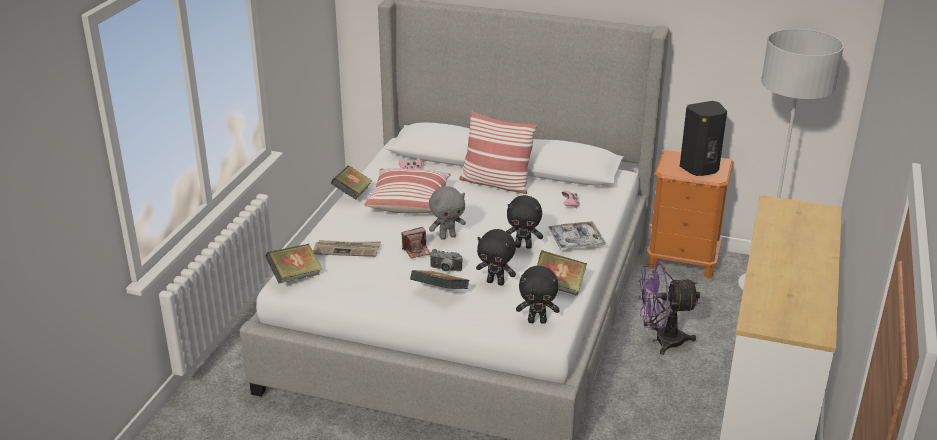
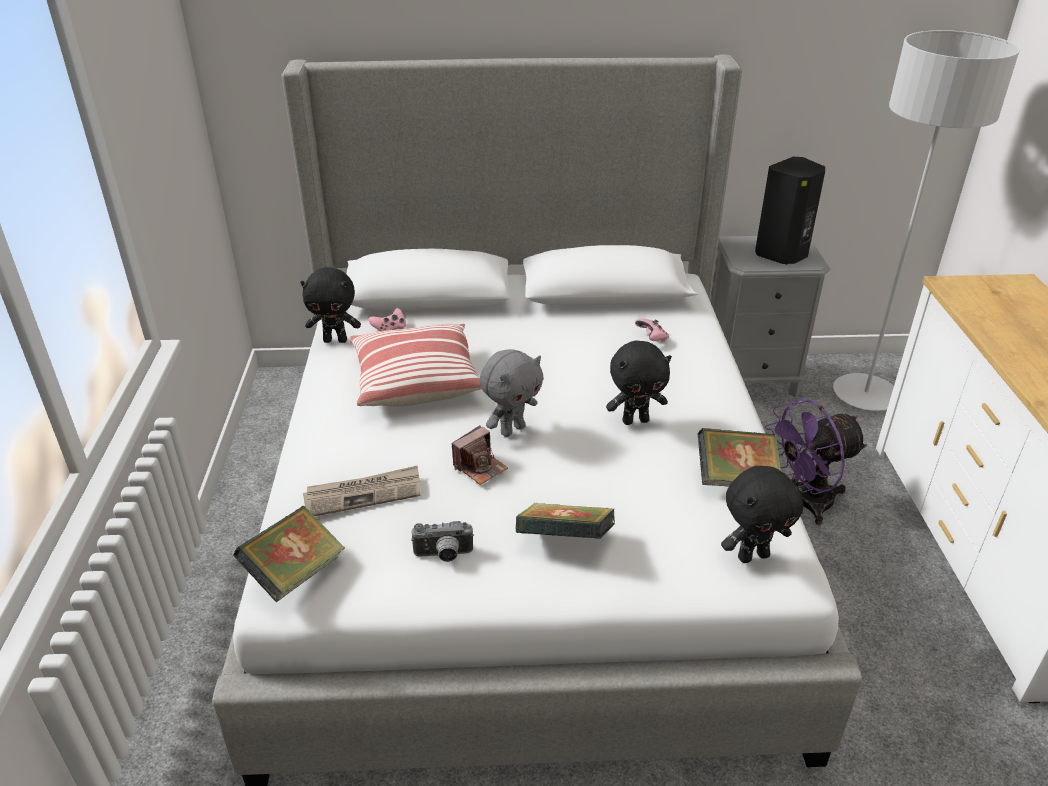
camera: 20 degrees left, 5 degrees up
book [331,166,372,200] -> none
camera [430,249,463,272] -> camera moved to [411,521,474,562]
pillow [459,110,538,194] -> none
black plush toy [476,229,516,286] -> black plush toy moved to [300,267,361,343]
tray [549,221,606,250] -> none
orange nightstand [646,150,733,279] -> grey nightstand [710,236,830,397]

